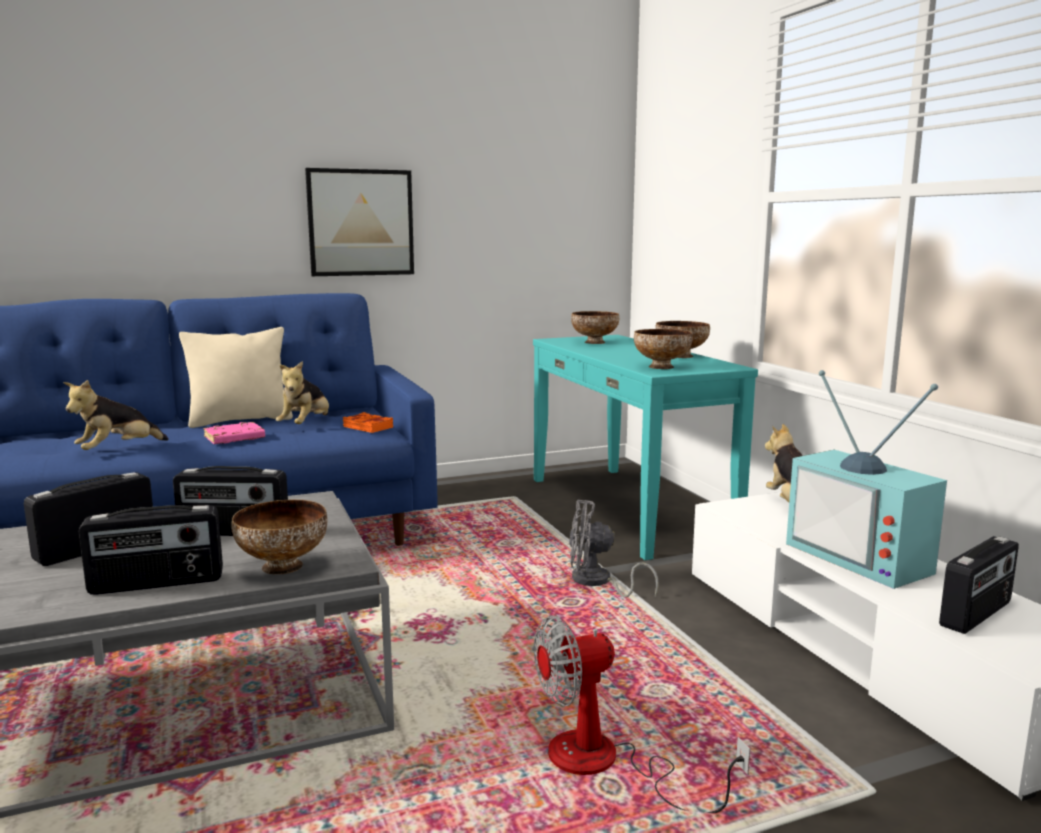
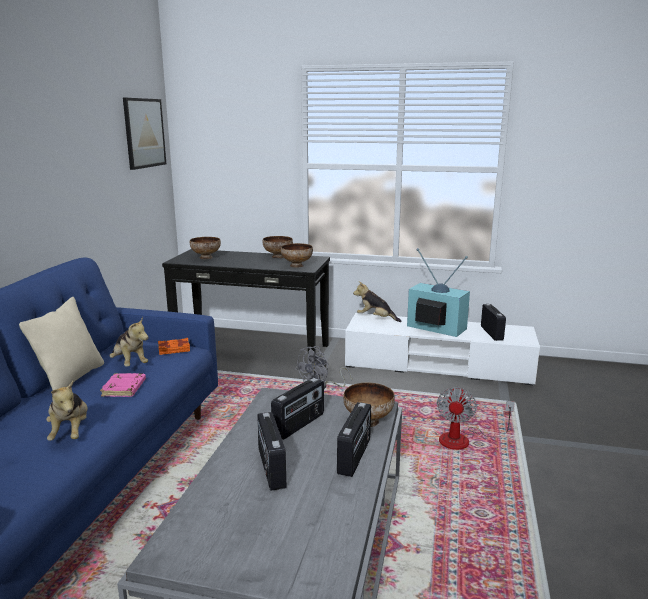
camera: 55 degrees left, 5 degrees up
picture [305,168,414,276] -> picture moved to [123,98,166,170]
turquoise console table [533,335,758,560] -> black console table [162,249,330,360]
television [786,370,947,589] -> television turned 150 degrees counterclockwise [407,248,470,337]

